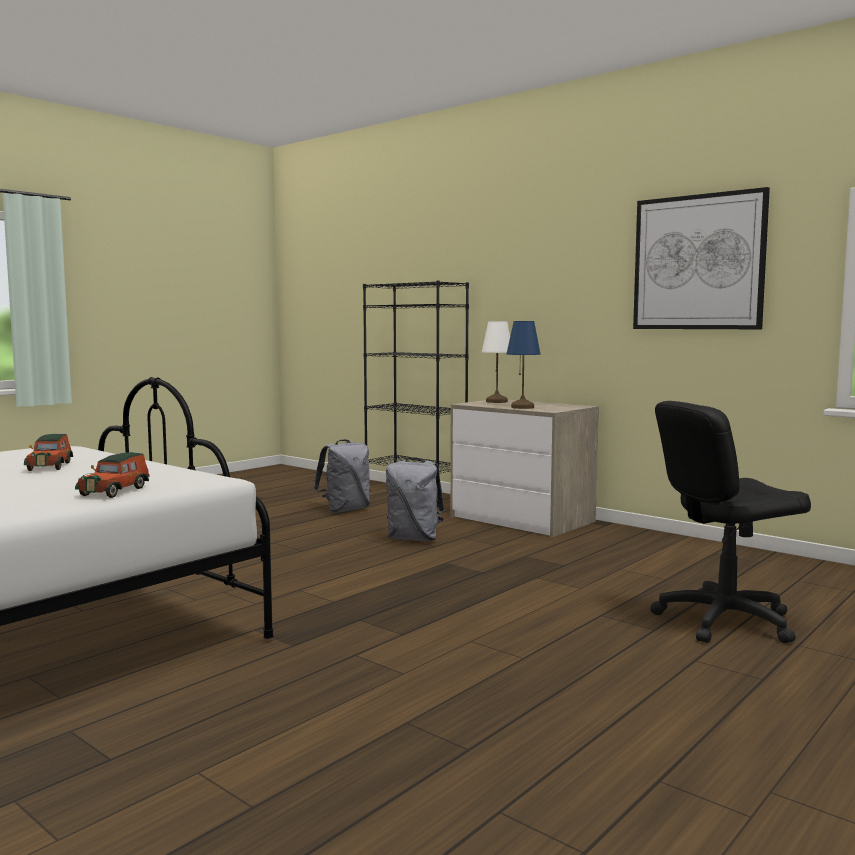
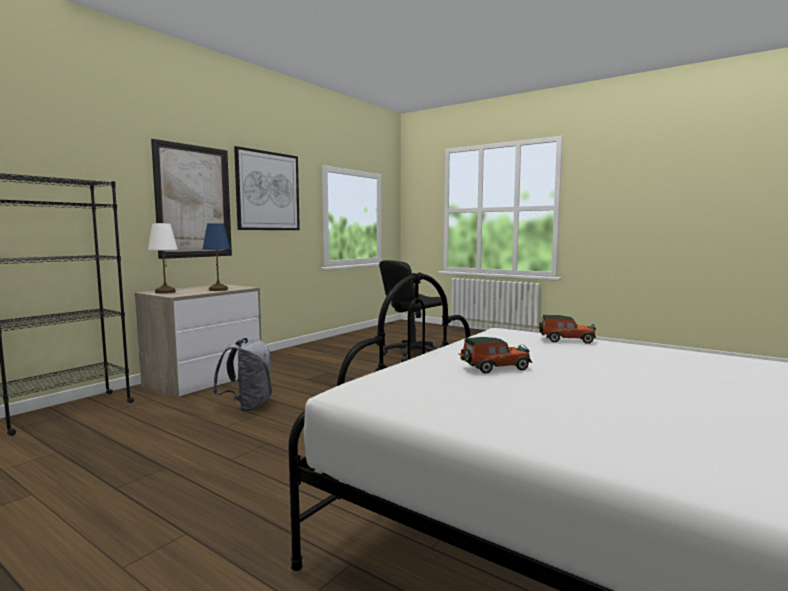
camera: 95 degrees left, 0 degrees up
grey backpack [313,439,370,513] -> none
black office chair [651,401,811,643] -> black office chair turned 75 degrees clockwise [379,260,442,362]
none -> picture [151,139,232,259]

